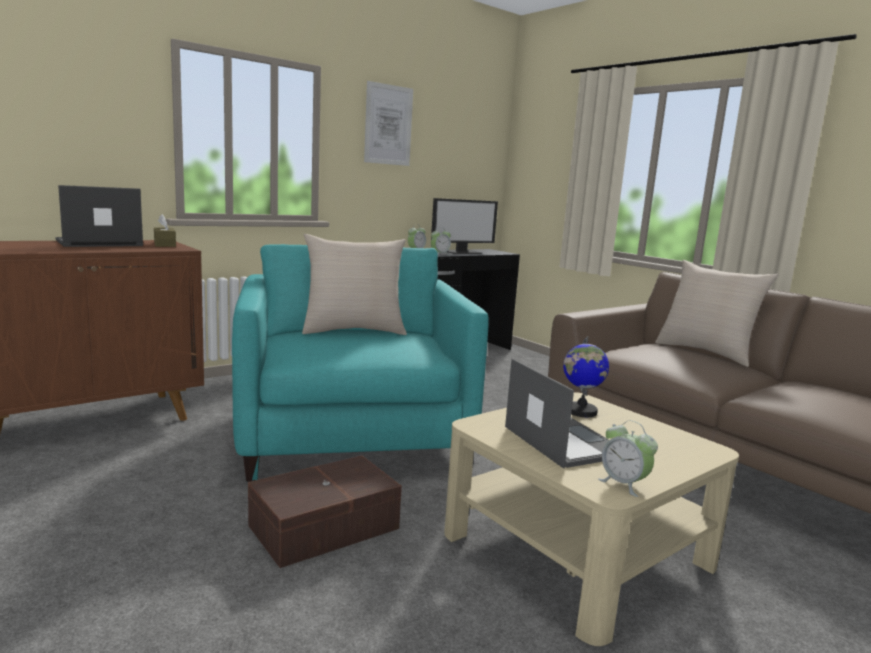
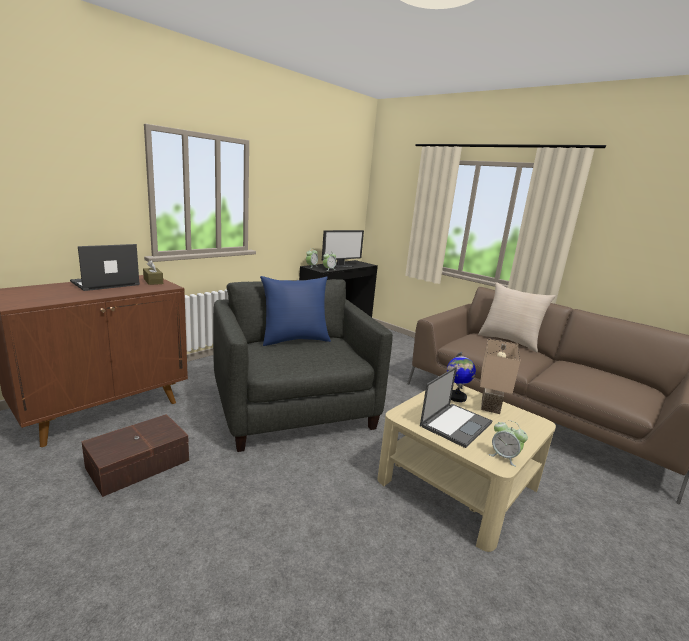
camera: 10 degrees left, 5 degrees up
turquoise armchair [232,244,489,482] -> grey armchair [213,279,393,452]
brown storage box [248,455,402,568] -> brown storage box moved to [82,414,189,497]
beige pillow [302,234,407,335] -> blue pillow [260,276,331,346]
picture [364,81,413,166] -> none
laptop [505,359,609,468] -> laptop turned 75 degrees clockwise [420,367,492,448]
none -> beige table lamp [480,338,520,414]

